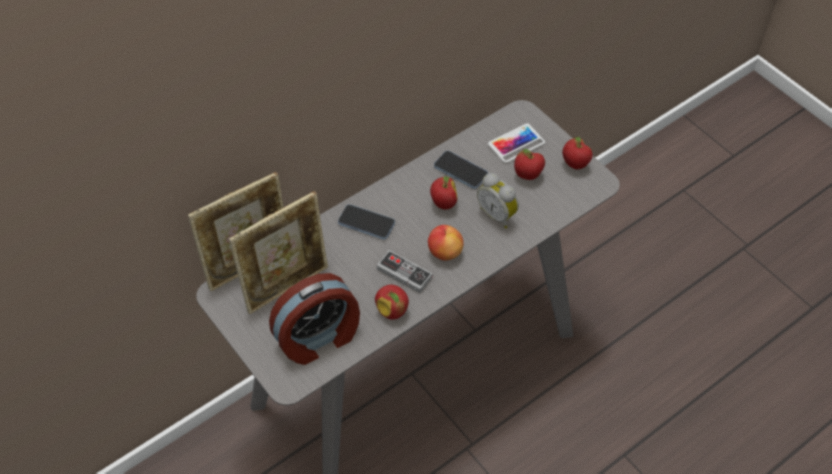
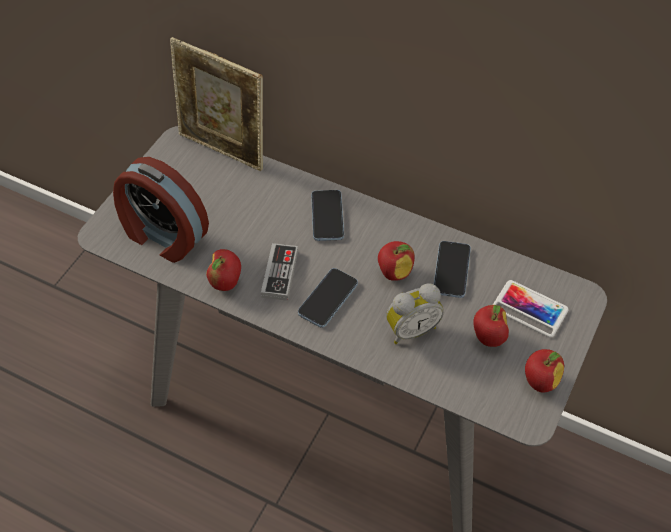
camera: 65 degrees right, 0 degrees up
picture frame [229,191,328,314] -> none
apple [428,225,464,260] -> phone [298,268,358,328]
alarm clock [477,173,519,228] -> alarm clock turned 135 degrees counterclockwise [386,283,444,344]

